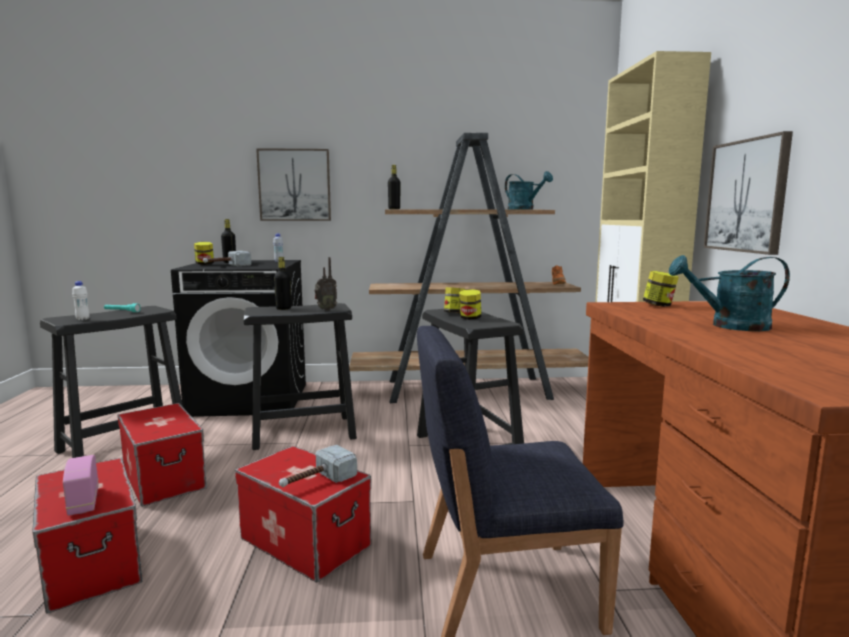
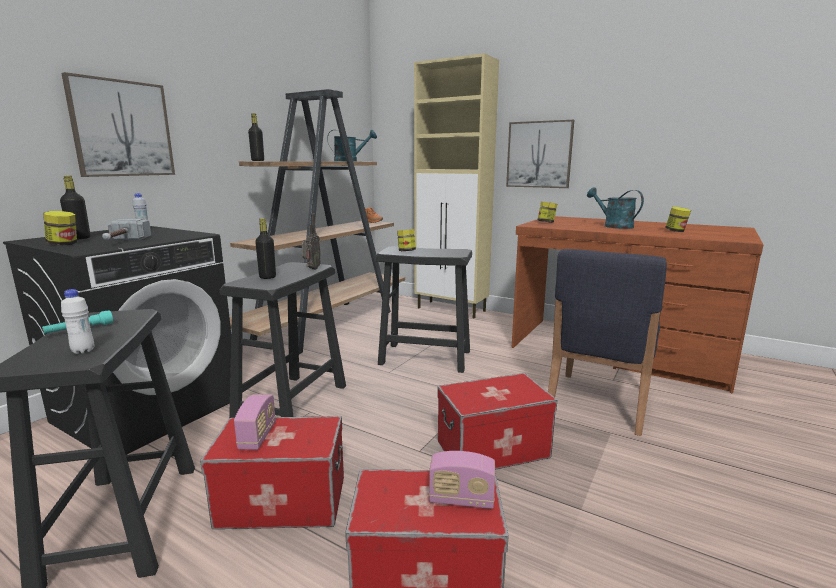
camera: 55 degrees left, 5 degrees up
hammer [279,445,357,487] -> none
jar [459,289,481,320] -> jar moved to [665,207,691,232]
turquoise watering can [669,255,790,331] -> turquoise watering can turned 105 degrees clockwise [587,187,644,229]
none -> radio [234,394,276,450]

